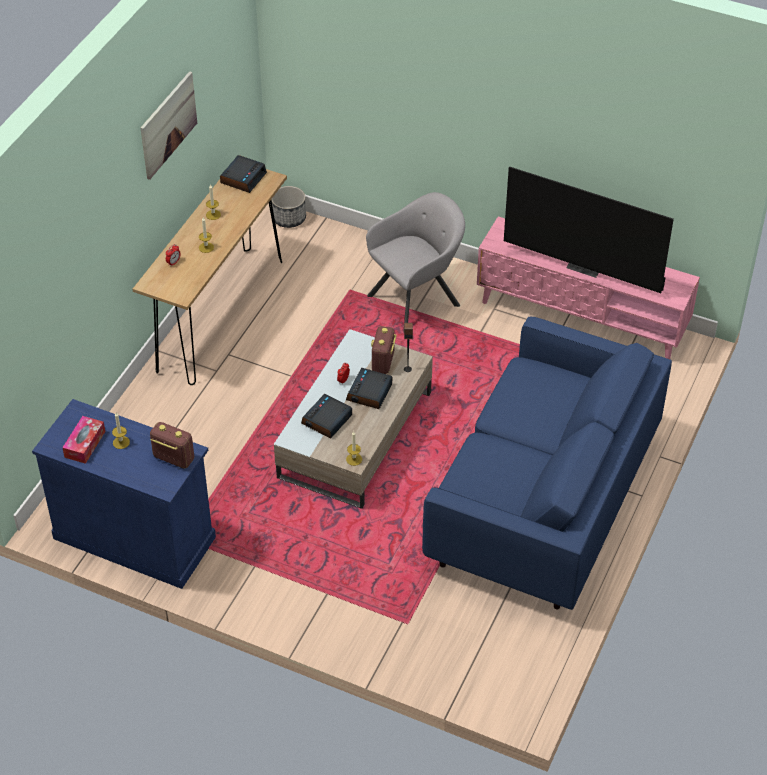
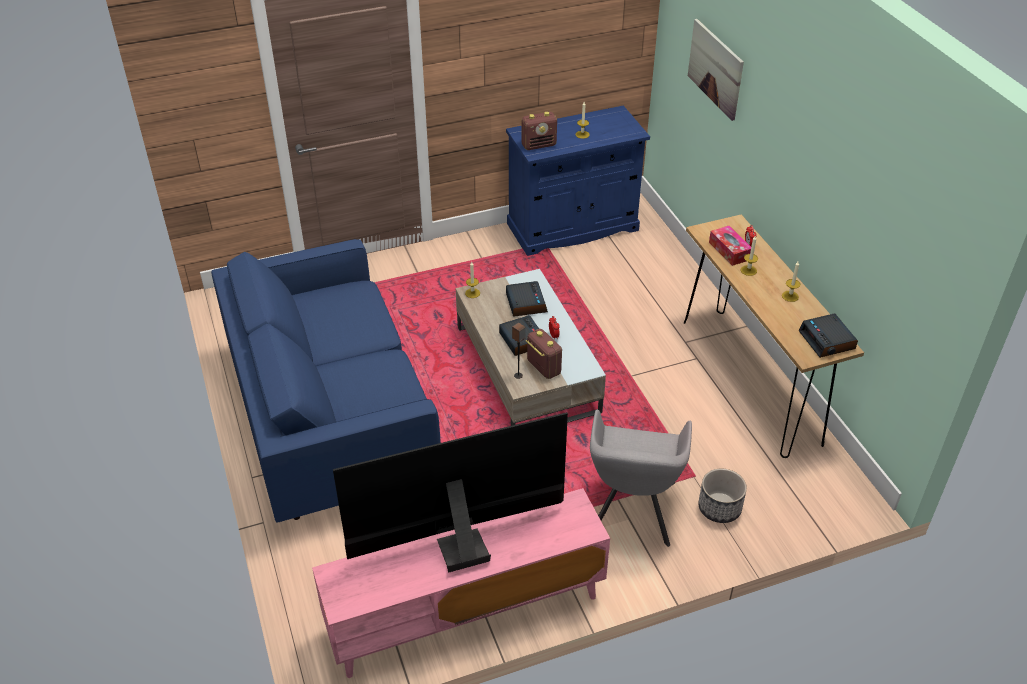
camera: 135 degrees right, 5 degrees down
tissue box [62,416,105,464] -> tissue box moved to [709,226,751,266]
picture [141,71,197,180] -> picture moved to [688,19,744,121]
planter [271,186,306,228] -> planter moved to [698,469,747,523]

